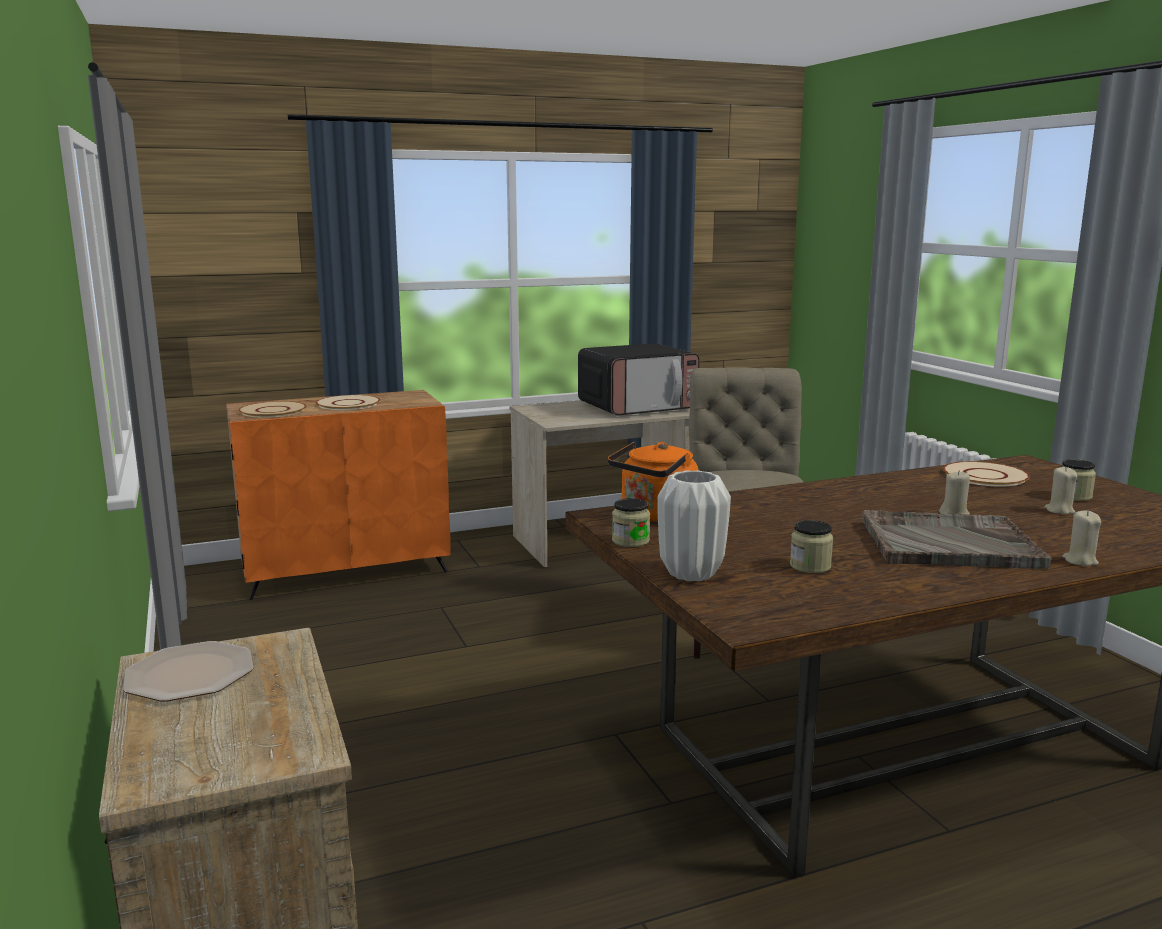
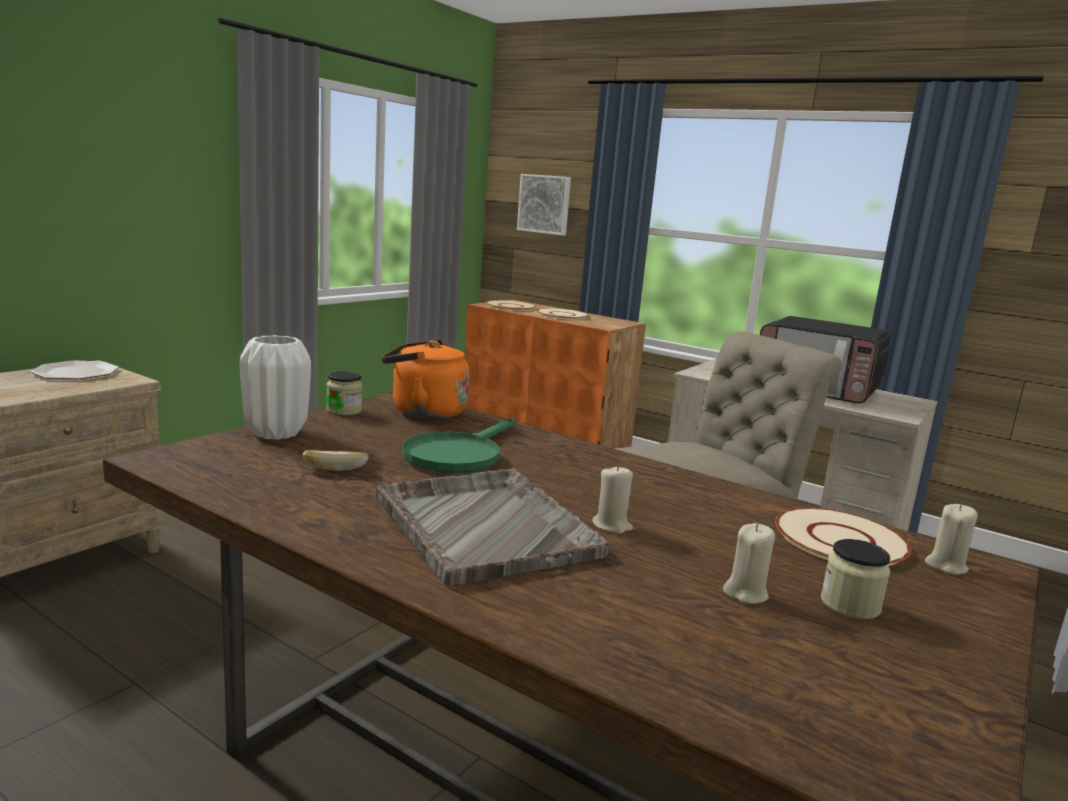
camera: 55 degrees right, 0 degrees up
jar [790,520,833,573] -> bread [302,450,368,471]
beige candle [1062,510,1101,566] -> beige candle moved to [925,504,977,575]
none -> green frying pan [402,418,516,473]
none -> picture [517,174,571,236]

